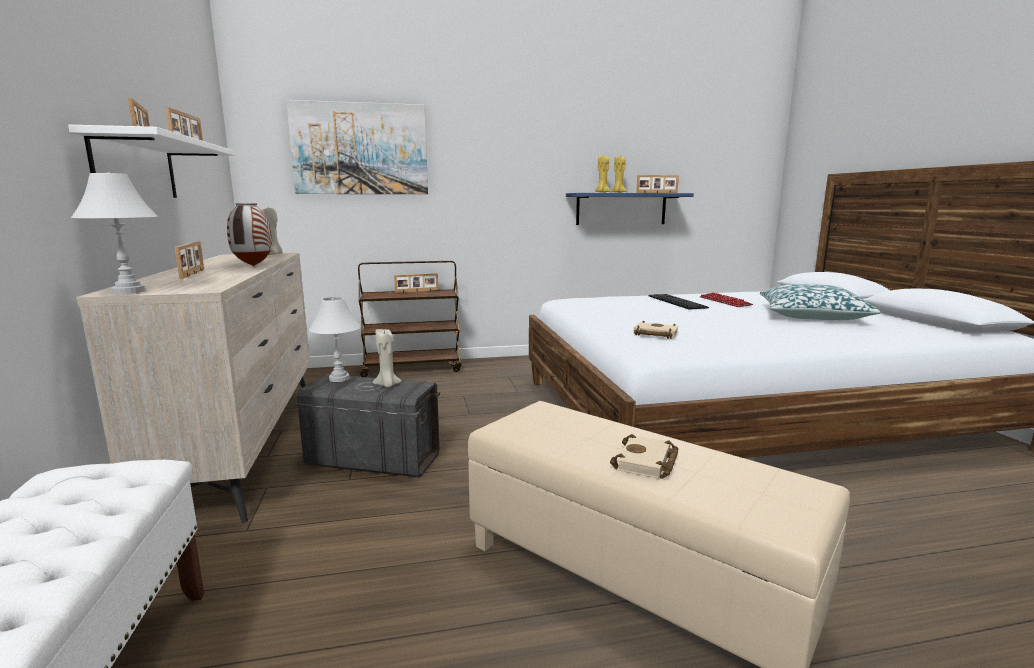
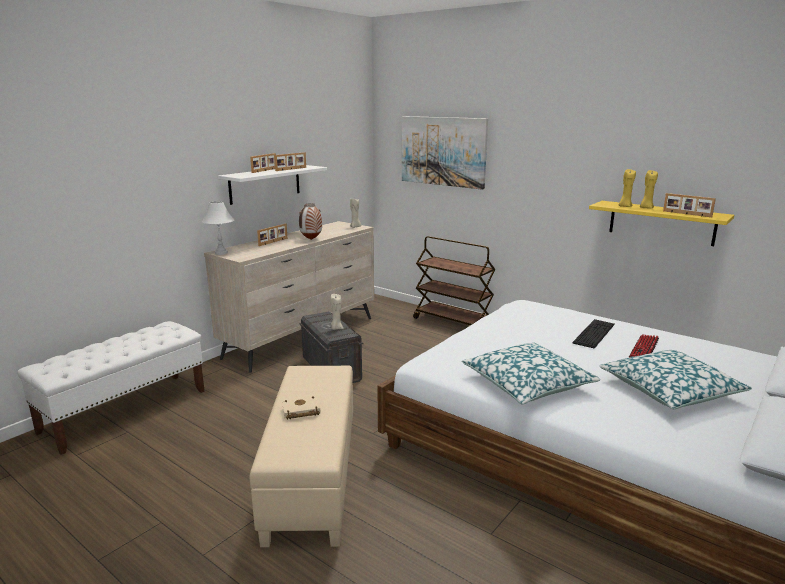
camera: 50 degrees right, 5 degrees up
white table lamp [309,297,361,382] -> none
picture frame [394,273,438,293] -> none
blue shelf [566,193,694,225] -> yellow shelf [589,201,734,246]
beige book [633,321,679,339] -> none
none -> pillow [462,342,600,404]

